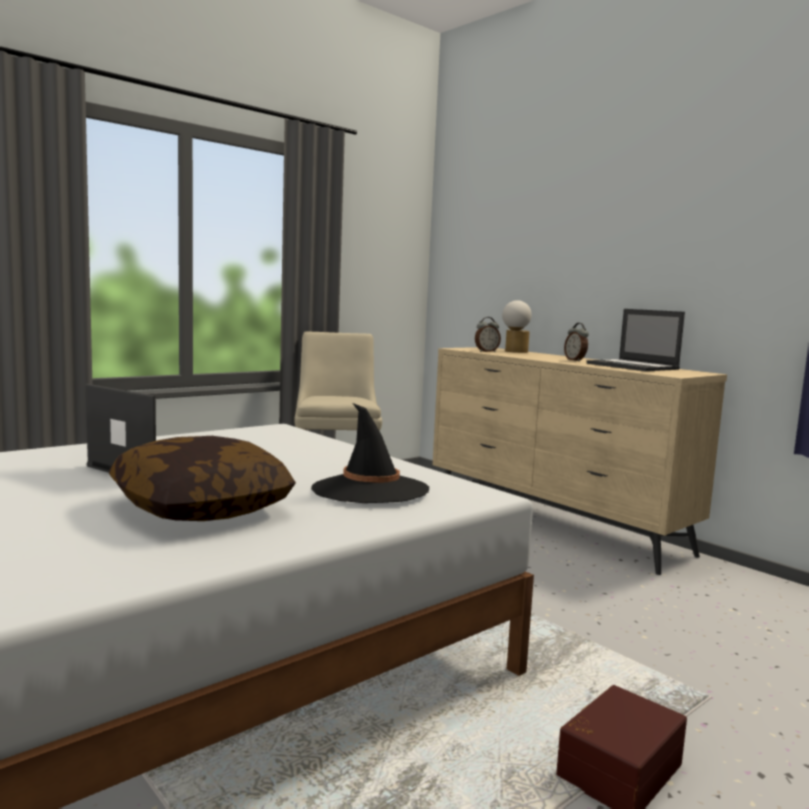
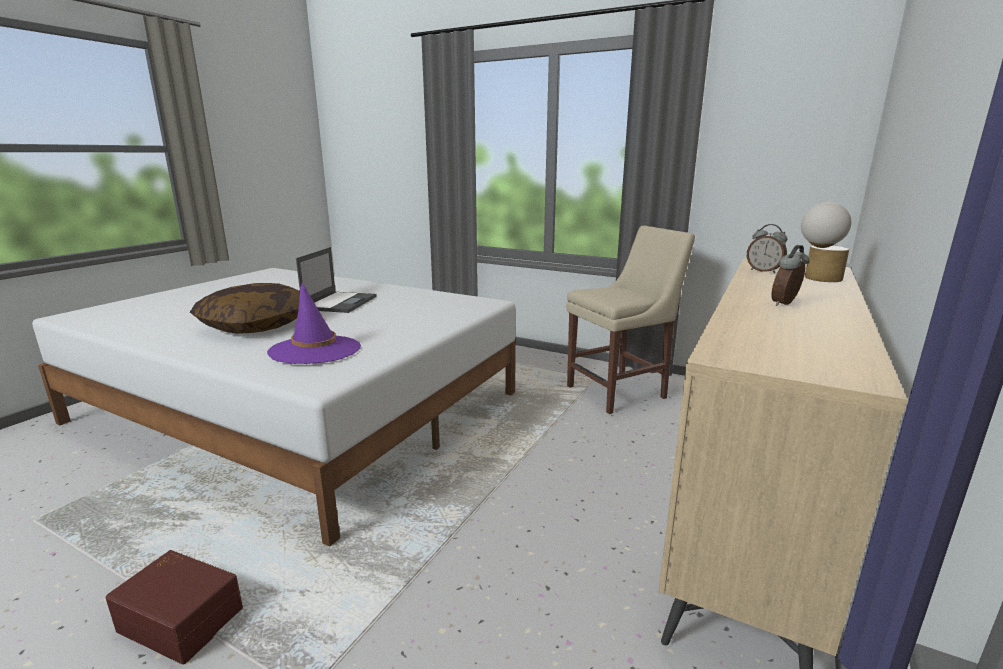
camera: 70 degrees right, 10 degrees up
black hat [311,403,429,503] -> purple hat [267,283,361,364]
laptop [587,309,685,371] -> none

